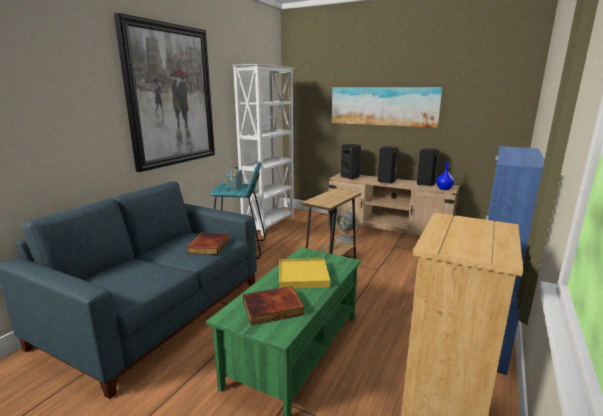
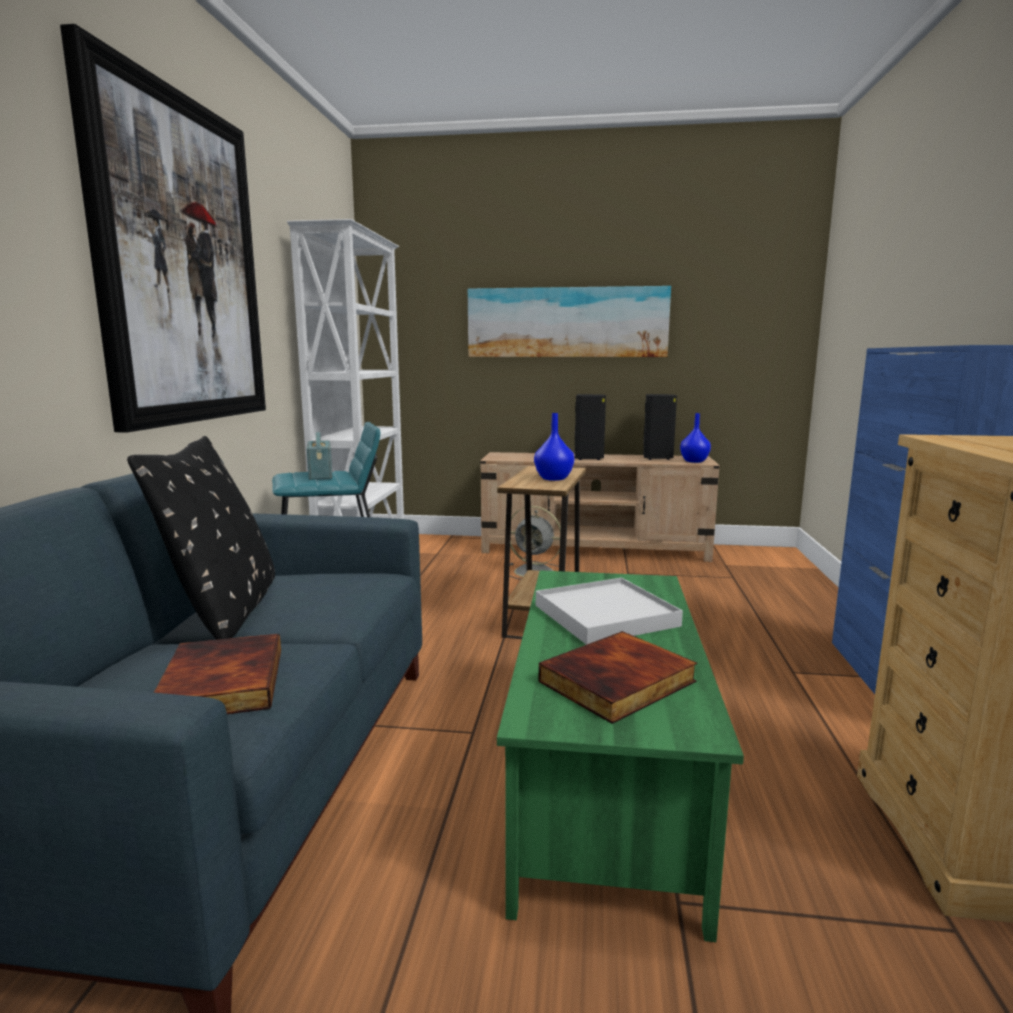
camera: 20 degrees left, 5 degrees down
book [186,233,229,255] -> book moved to [154,634,281,714]
yellow tray [279,258,330,289] -> white tray [536,578,683,645]
black speaker [341,144,361,179] -> none
none -> black pillow [127,436,275,640]
none -> blue vase [534,413,574,481]

